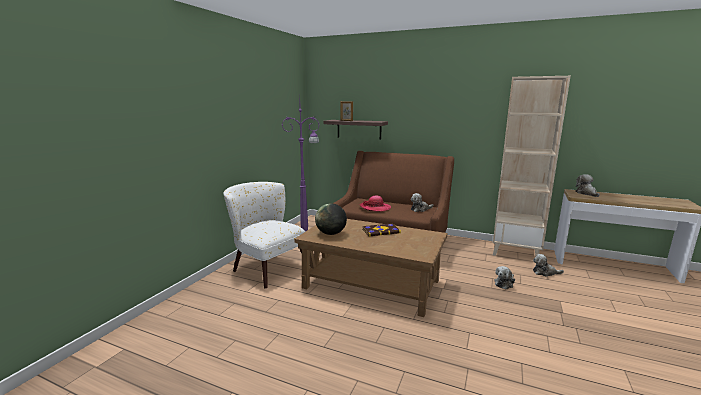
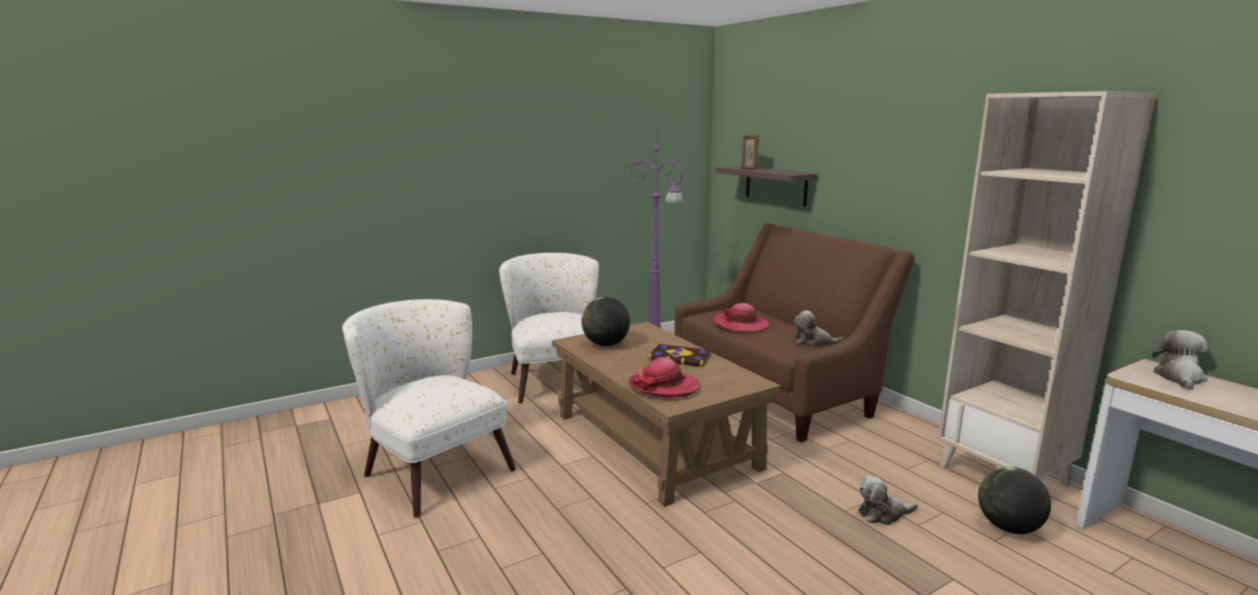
camera: 35 degrees right, 0 degrees up
plush toy [533,254,564,277] -> globe [978,466,1051,534]
none -> white armchair [342,299,516,518]
none -> hat [628,357,700,397]

